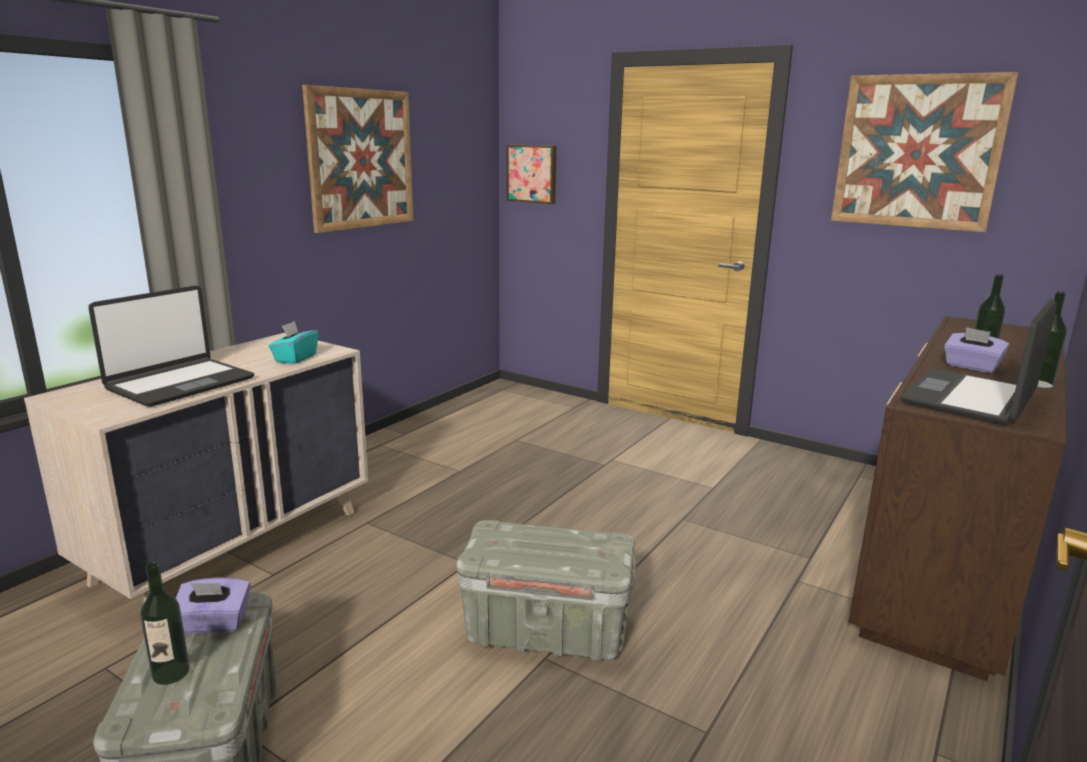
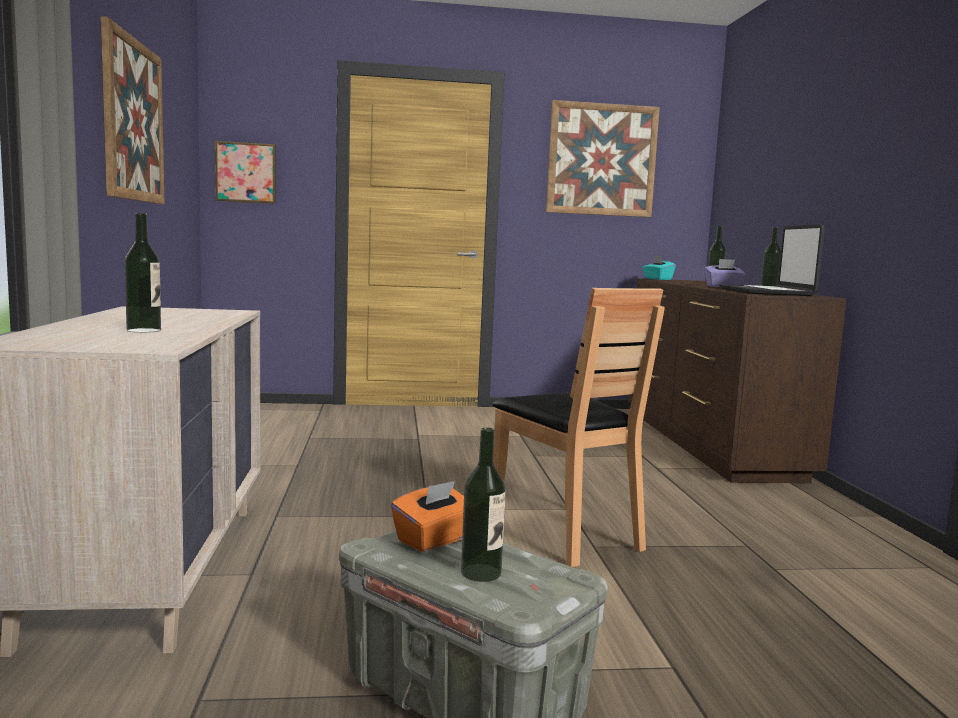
camera: 40 degrees left, 10 degrees down
laptop [88,285,254,407] -> bottle [125,213,161,333]
purple tissue box [176,578,250,634] -> orange tissue box [391,480,464,552]
turquoise tissue box [269,321,318,364] -> turquoise tissue box moved to [642,255,676,280]
grey storage box [456,520,636,662] -> brown chair [492,288,665,567]

